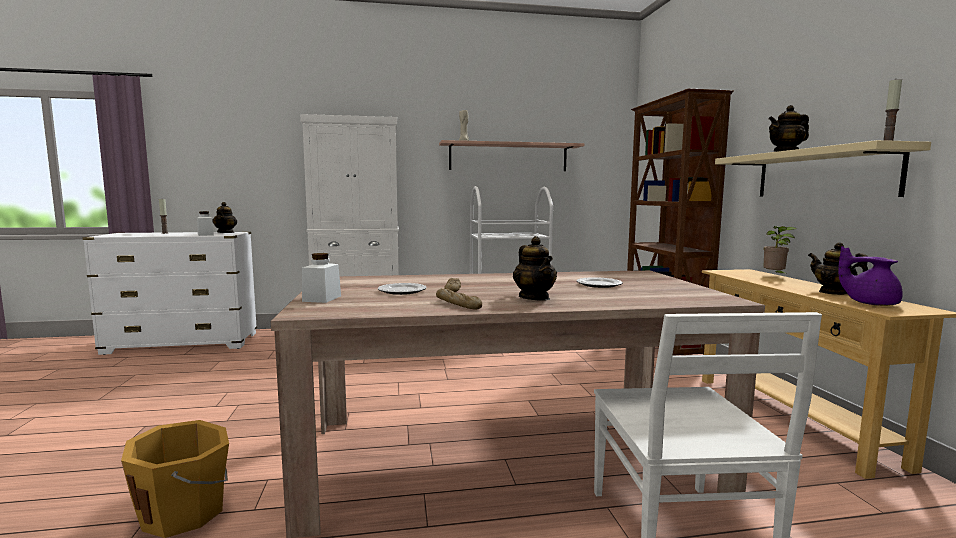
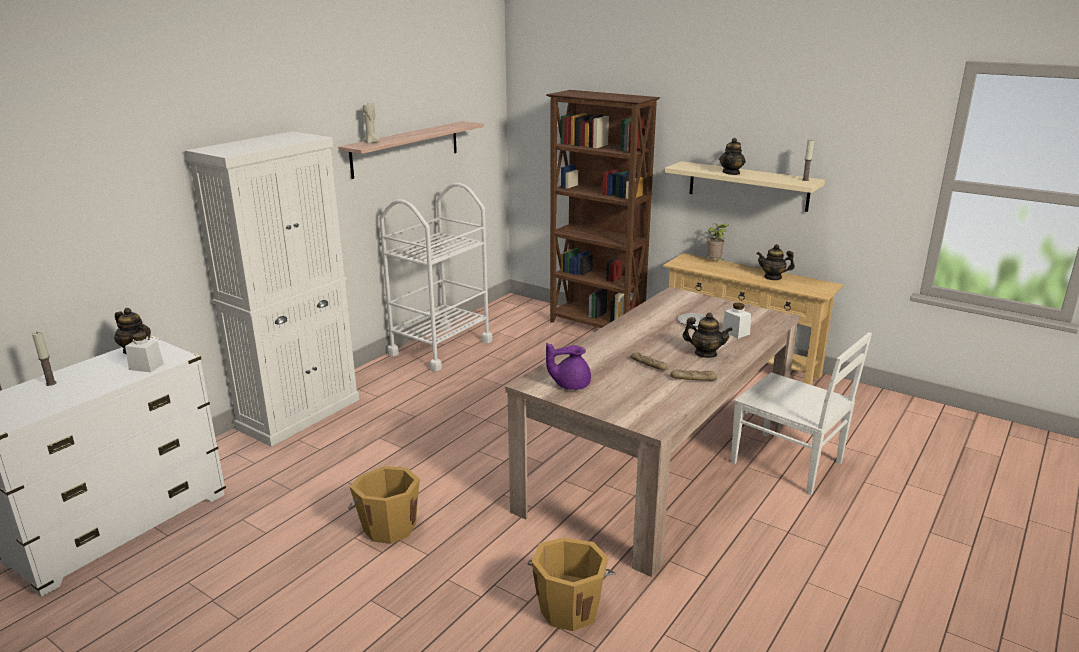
camera: 45 degrees left, 15 degrees up
white jar [302,253,341,303] -> white jar moved to [722,303,751,339]
plate [378,283,427,295] -> none
purple teapot [838,246,903,306] -> purple teapot moved to [546,343,591,390]
none -> orange bucket [348,466,420,544]

